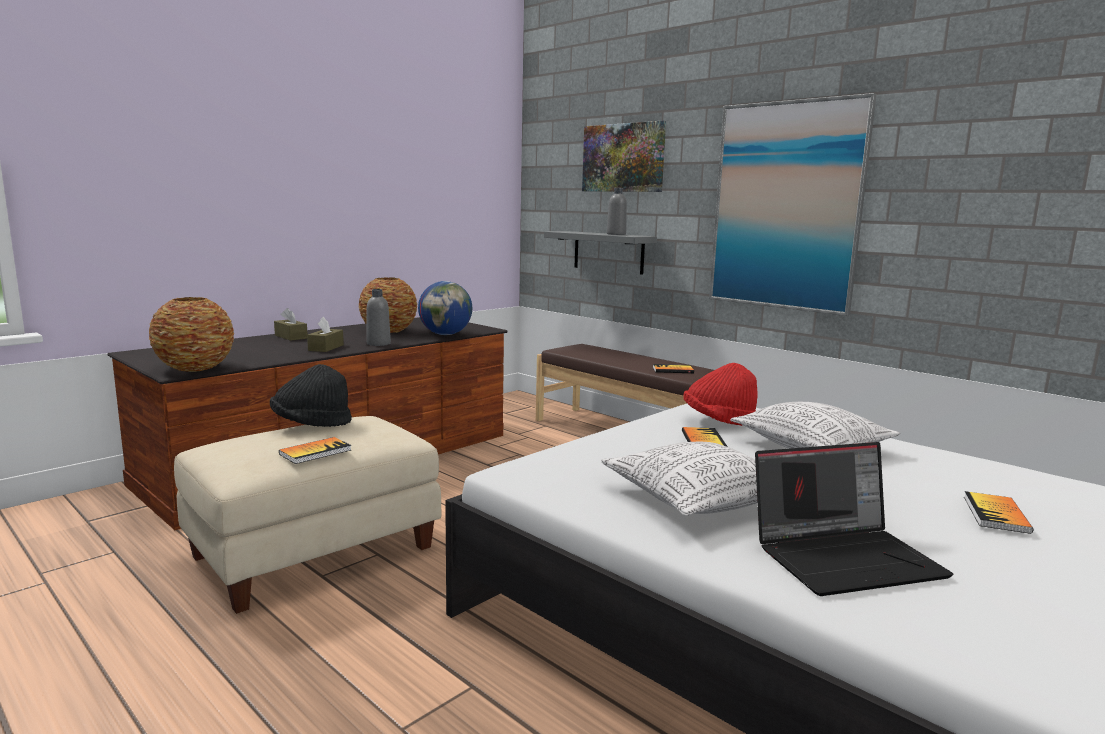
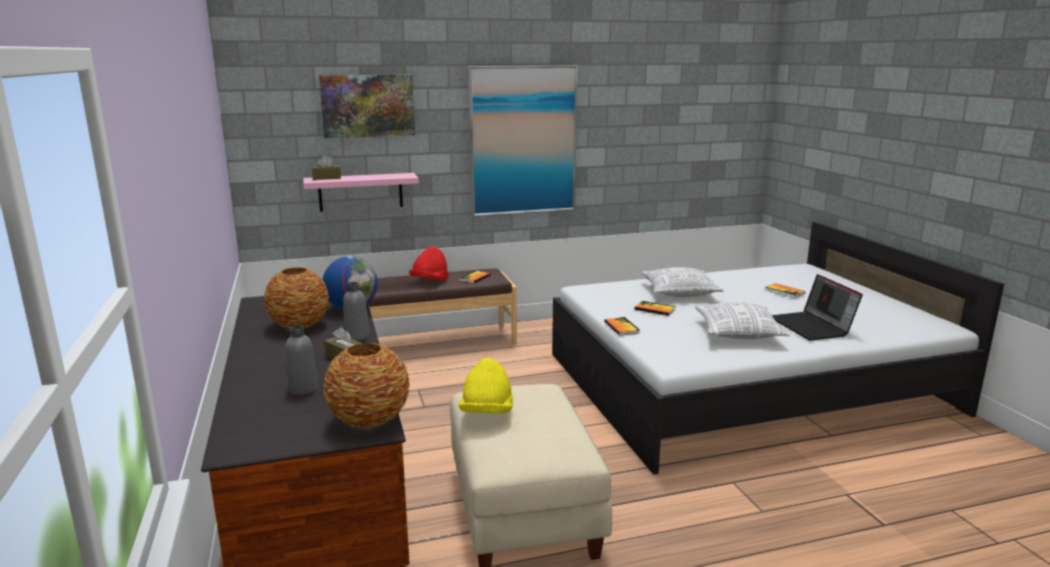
camera: 60 degrees left, 5 degrees up
black hat [270,364,352,427] -> yellow hat [459,358,513,414]
brown tissue box [274,308,308,341] -> brown tissue box moved to [312,155,341,180]
book [279,437,351,464] -> book moved to [604,317,640,336]
grey shelf [544,231,657,275] -> pink shelf [303,173,419,212]
grey bottle [607,188,627,235] -> grey bottle moved to [285,325,318,395]
red hat [683,363,757,426] -> red hat moved to [409,246,449,280]
laptop [755,442,953,596] -> laptop turned 150 degrees clockwise [772,274,863,341]

